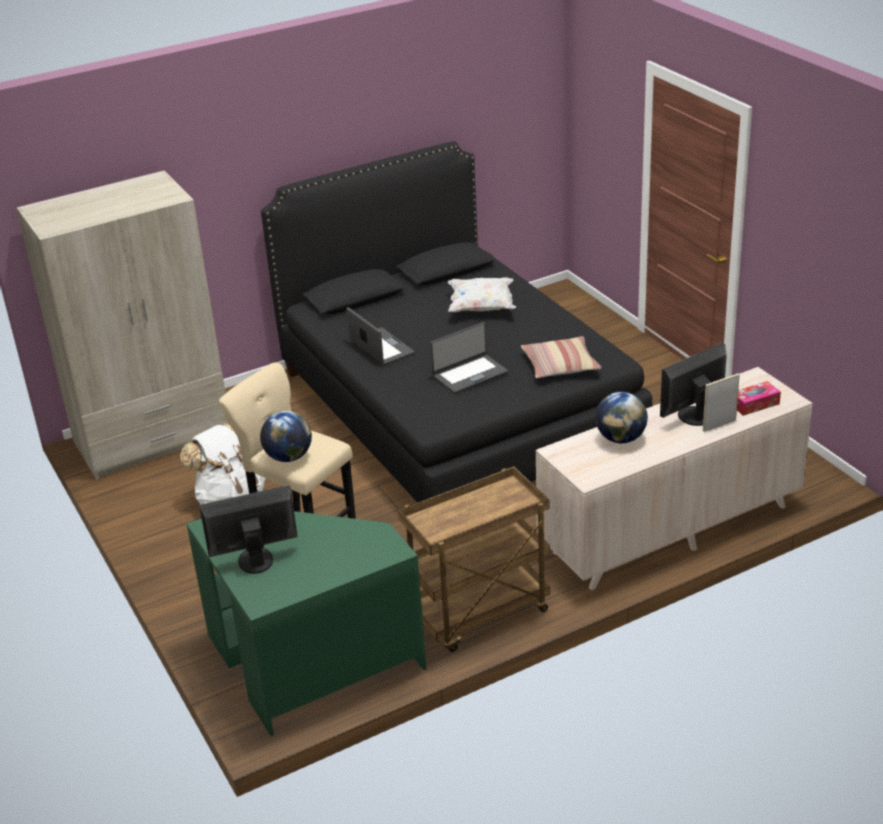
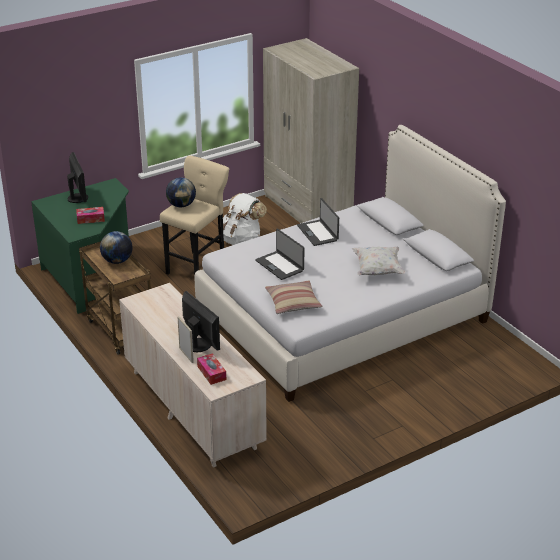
camera: 85 degrees right, 0 degrees up
black bed [261,141,652,502] -> white bed [195,125,506,402]
laptop [346,307,415,365] -> laptop turned 105 degrees clockwise [297,198,339,246]
globe [595,392,648,443] -> globe moved to [100,231,133,264]
none -> tissue box [76,207,105,224]

